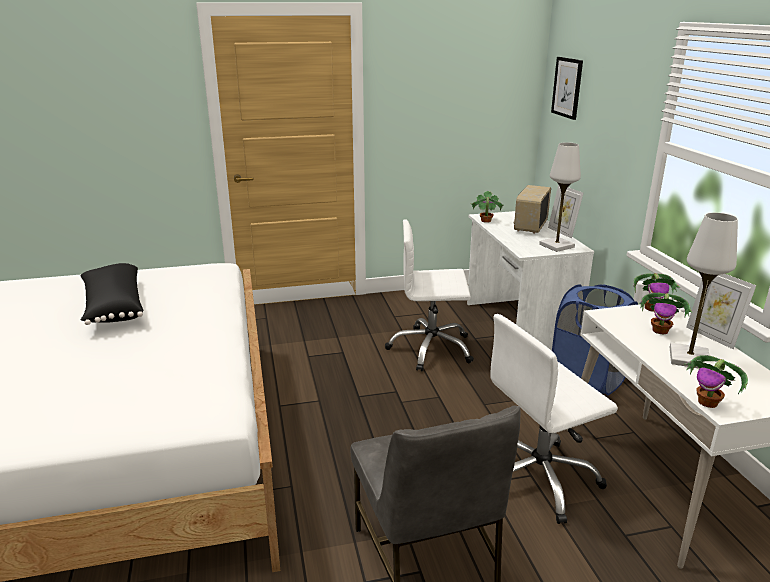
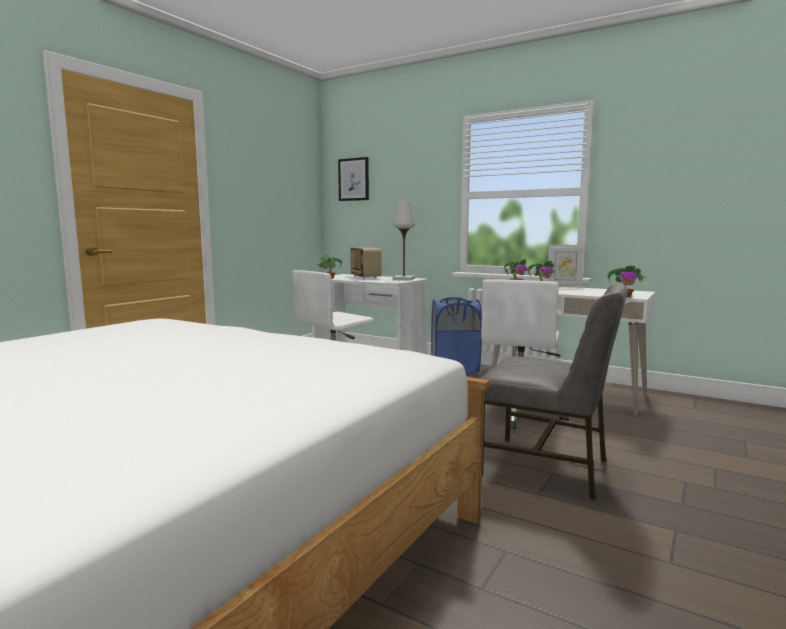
camera: 45 degrees left, 15 degrees down
black pillow [80,263,144,325] -> none
picture frame [548,185,583,239] -> none
white table lamp [670,213,738,369] -> none

